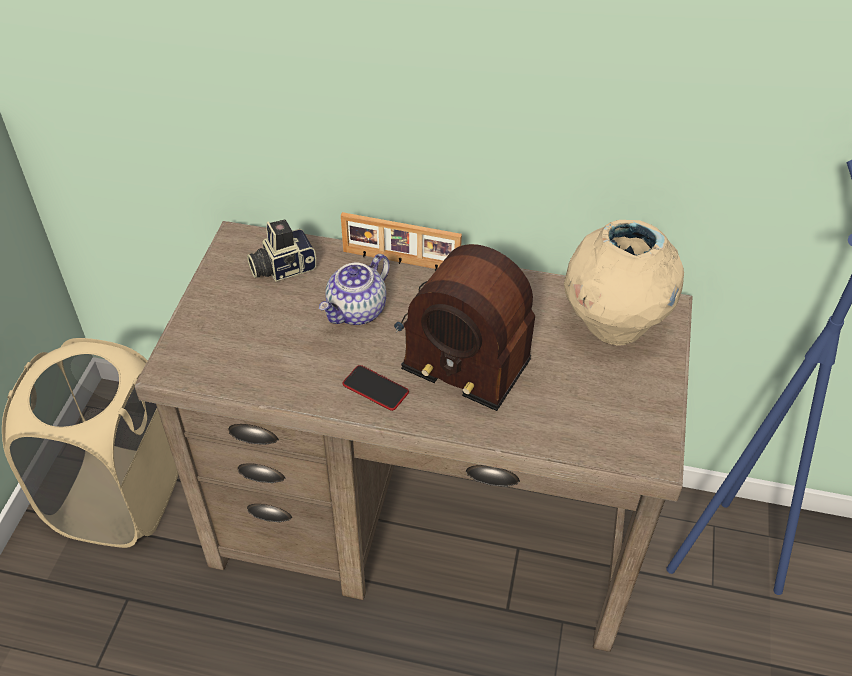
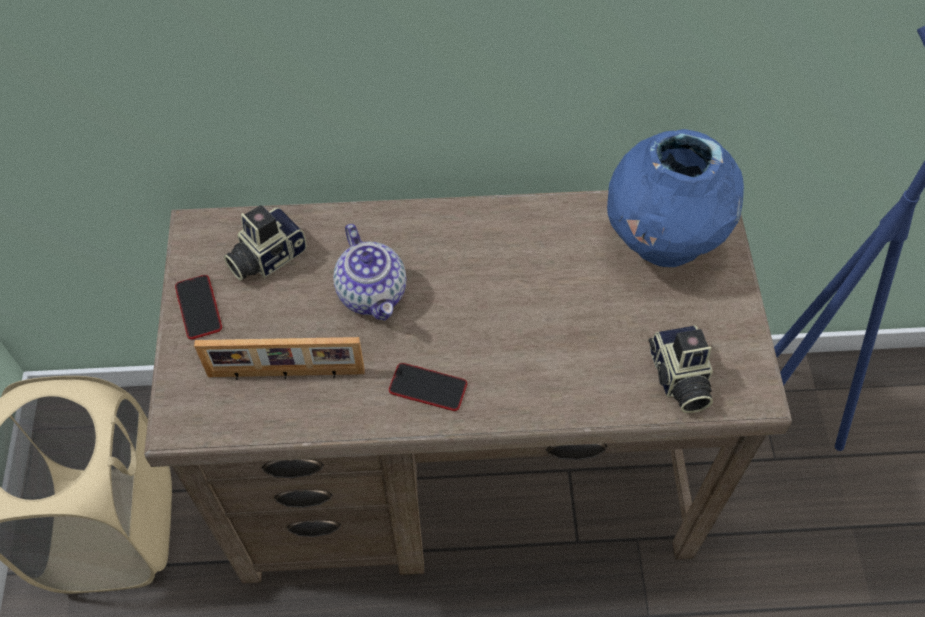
camera: 15 degrees left, 10 degrees up
teapot [319,254,390,325] -> teapot turned 45 degrees counterclockwise [333,224,407,321]
picture frame [341,212,462,271] -> picture frame moved to [194,337,365,380]
radio [394,244,535,411] -> none
beige vase [564,220,684,345] -> blue vase [607,129,744,267]
none -> phone [175,275,222,339]
none -> camera [648,325,713,413]

